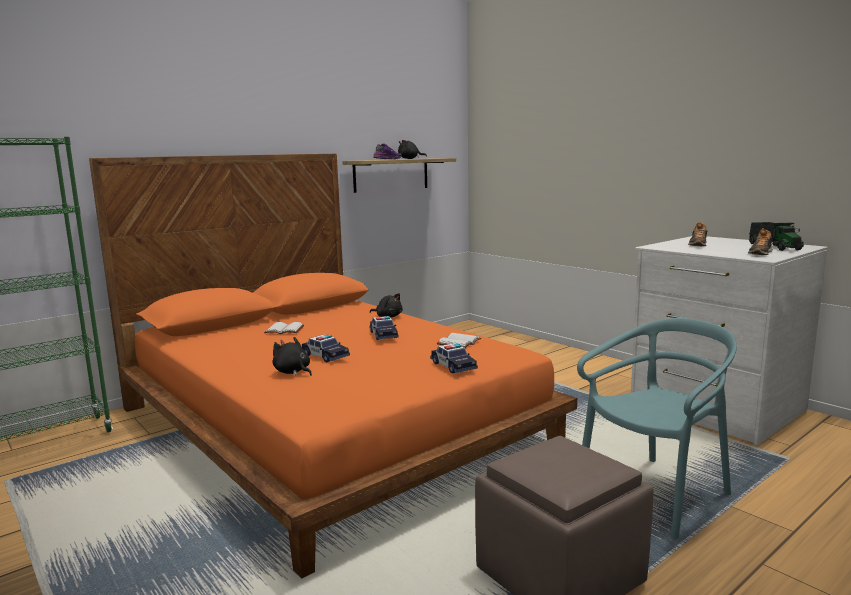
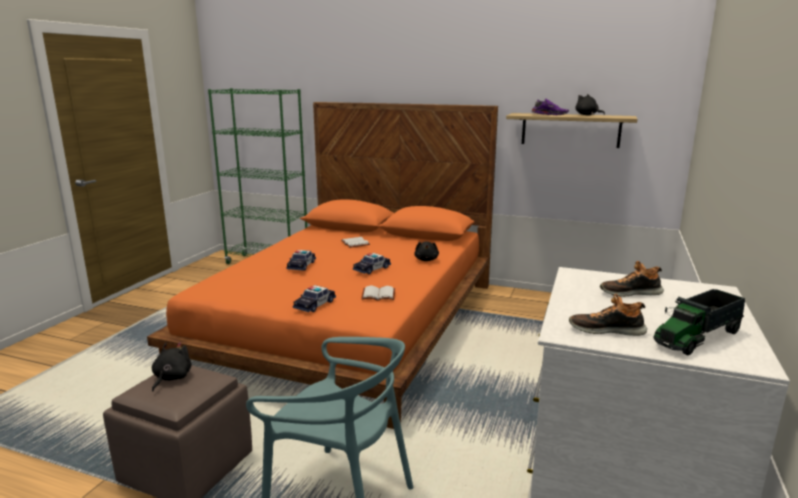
camera: 60 degrees right, 5 degrees up
black plush toy [272,337,312,376] -> black plush toy moved to [152,342,192,392]

